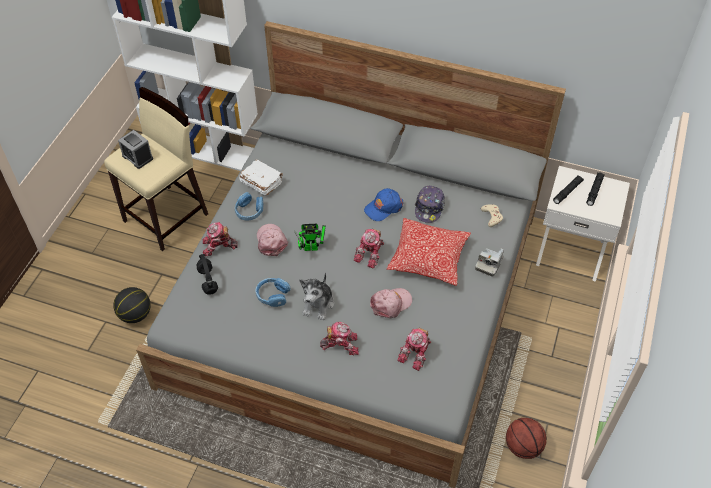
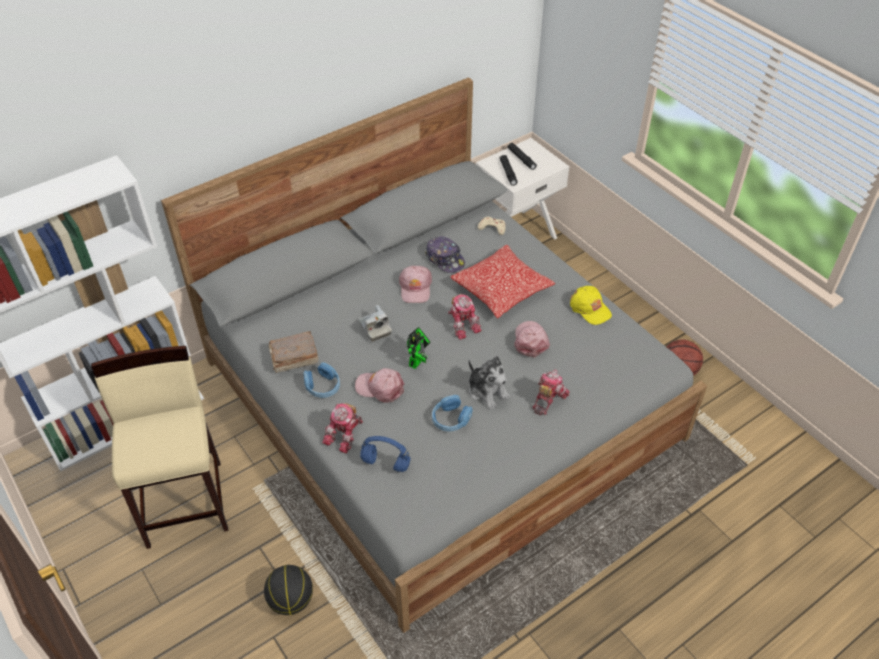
camera: 55 degrees left, 5 degrees down
alarm clock [118,130,153,169] -> none
black headphones [196,254,218,295] -> blue headphones [360,436,411,472]
white book [239,159,283,196] -> brown book [269,331,319,373]
blue cap [364,188,403,221] -> pink cap [399,266,432,303]
toy robot [398,328,431,371] -> none
camera [475,248,504,277] -> camera moved to [359,305,392,342]
none -> yellow cap [570,286,612,325]

